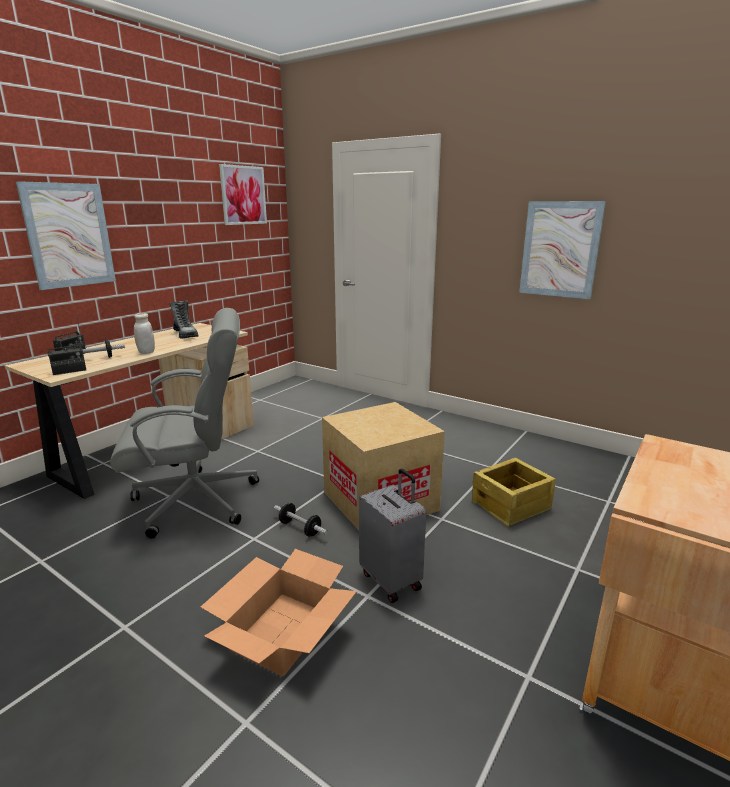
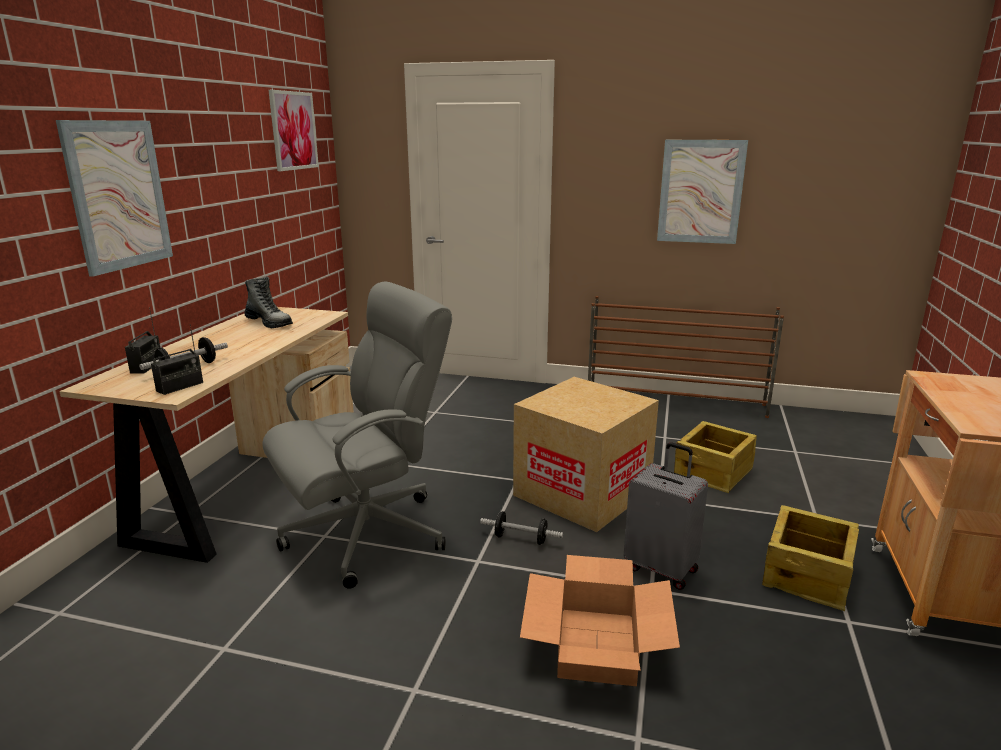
camera: 20 degrees left, 0 degrees up
white jar [134,313,155,354] -> none
none -> brown shoe rack [588,296,784,418]
none -> crate [762,505,859,611]

